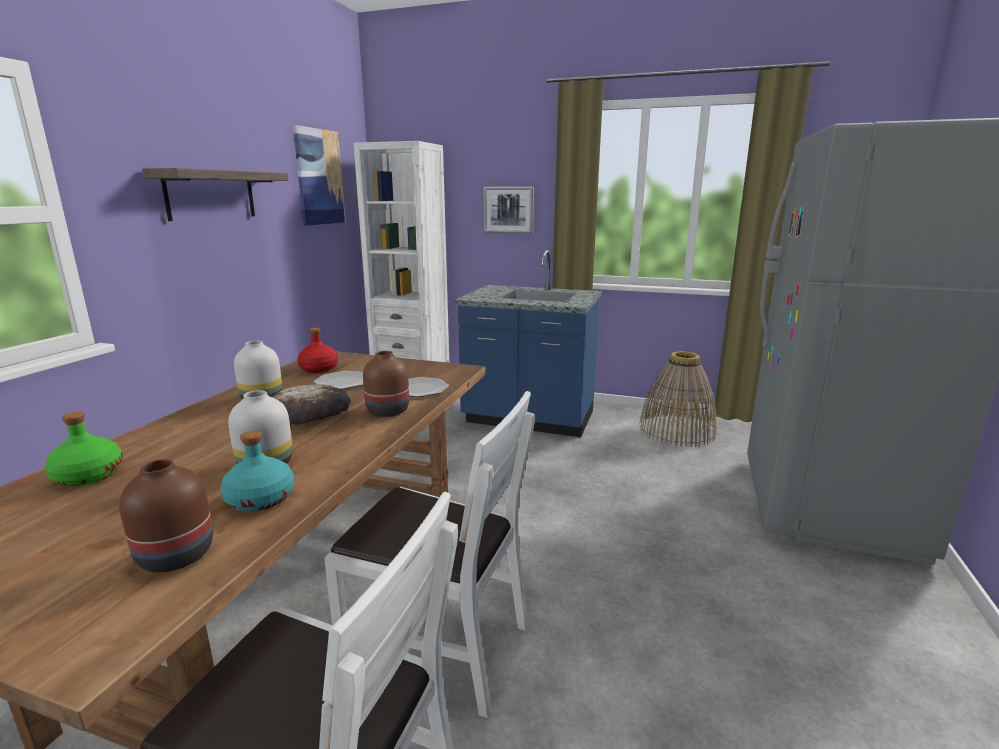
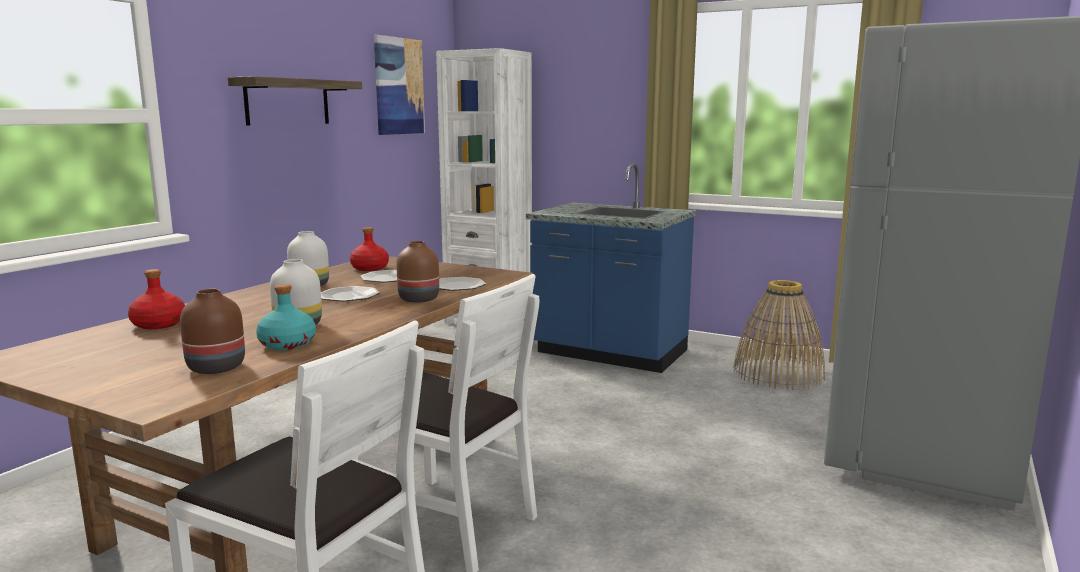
camera: 10 degrees right, 5 degrees down
green bottle [45,412,123,486] -> red bottle [128,269,185,329]
bread [272,384,351,425] -> plate [321,286,380,301]
picture [483,186,534,234] -> none

